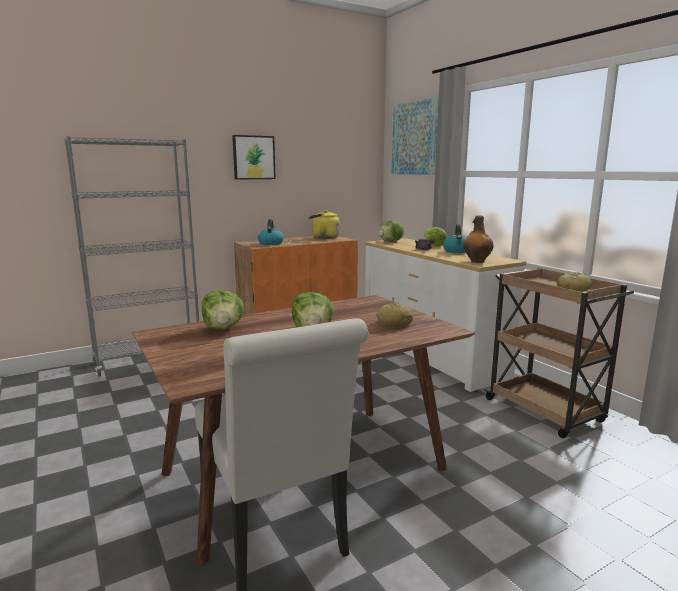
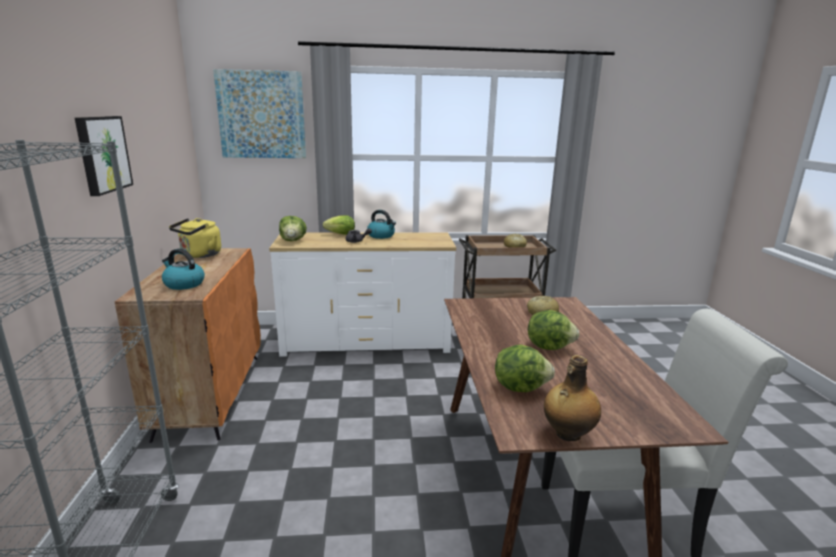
camera: 65 degrees left, 5 degrees up
bottle [463,215,493,263] -> bottle moved to [544,355,601,441]

